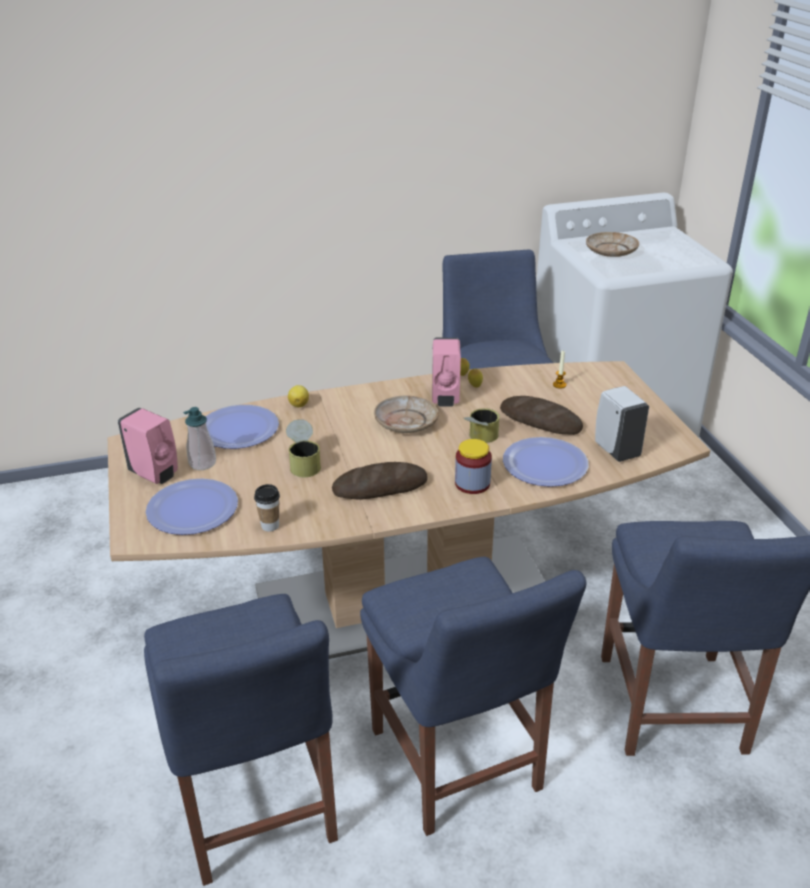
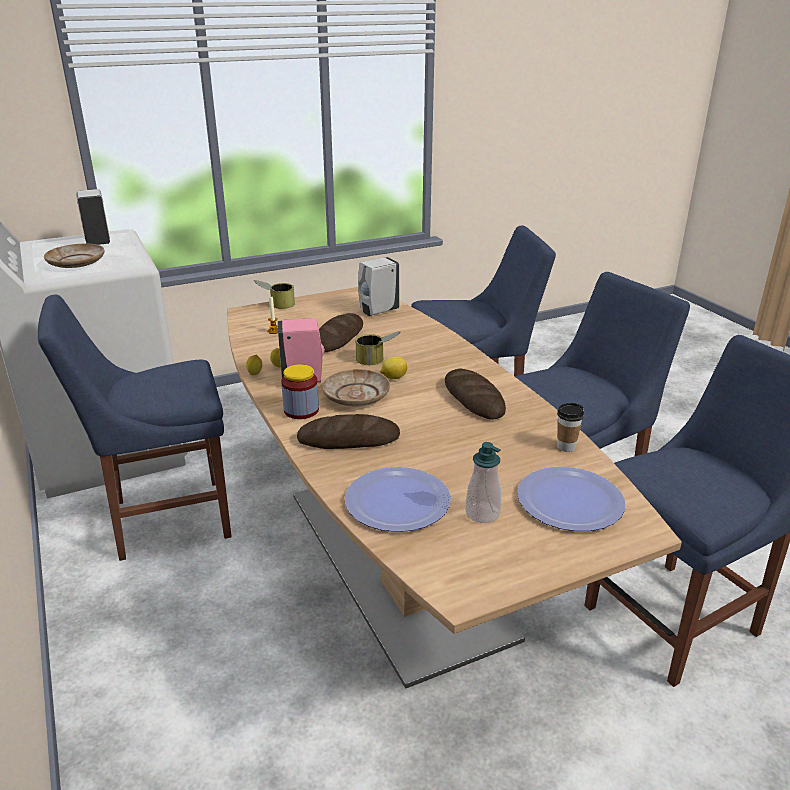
camera: 100 degrees left, 5 degrees down
pink soap dispenser [118,408,178,484] -> none
can [286,419,321,477] -> can moved to [254,280,295,309]
lemon [288,385,309,407] -> lemon moved to [381,357,407,379]
jar [455,439,492,494] -> jar moved to [281,364,319,419]
plate [503,437,589,487] -> none
none -> white soap dispenser [76,189,110,245]
none -> bread [297,414,400,449]

